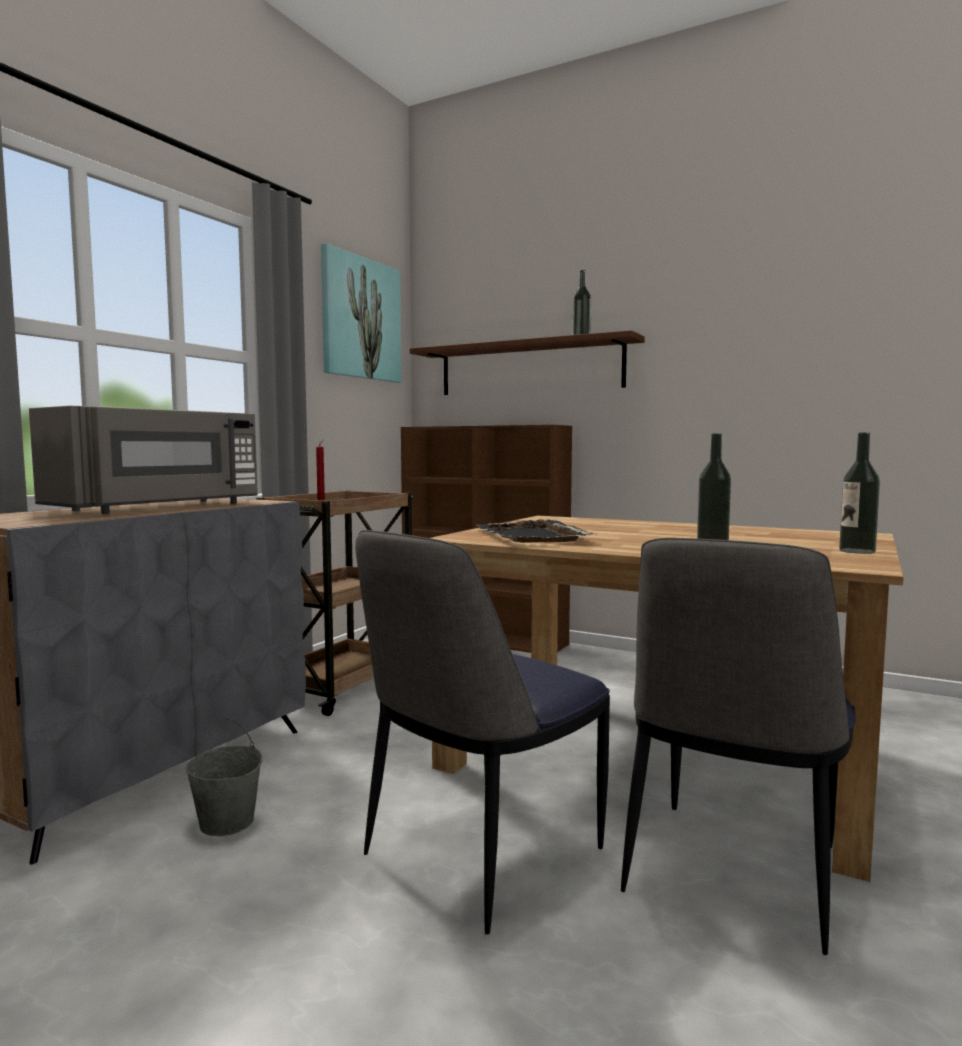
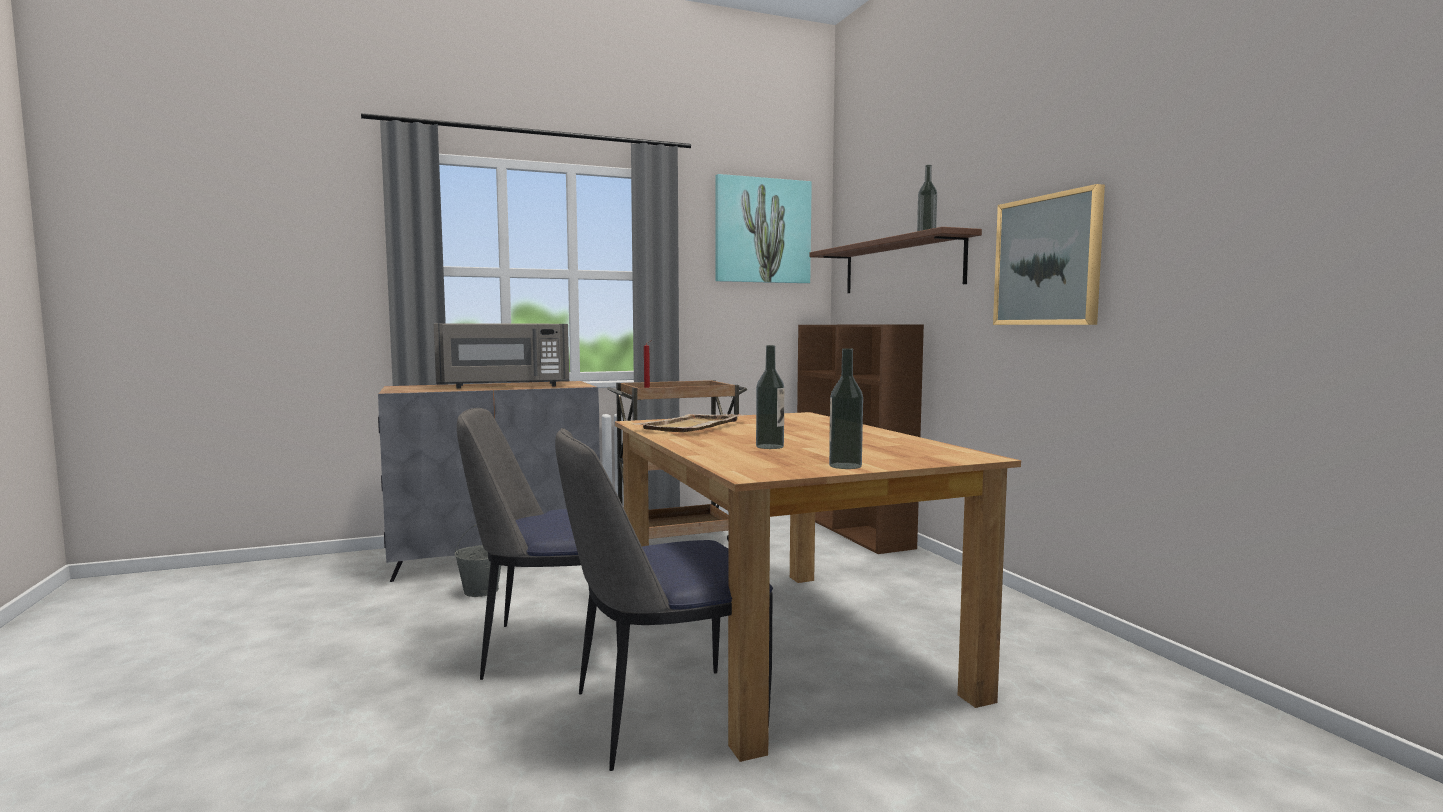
camera: 40 degrees right, 0 degrees up
black tray [476,519,594,543] -> beige tray [635,414,744,432]
none -> picture [993,184,1105,325]

